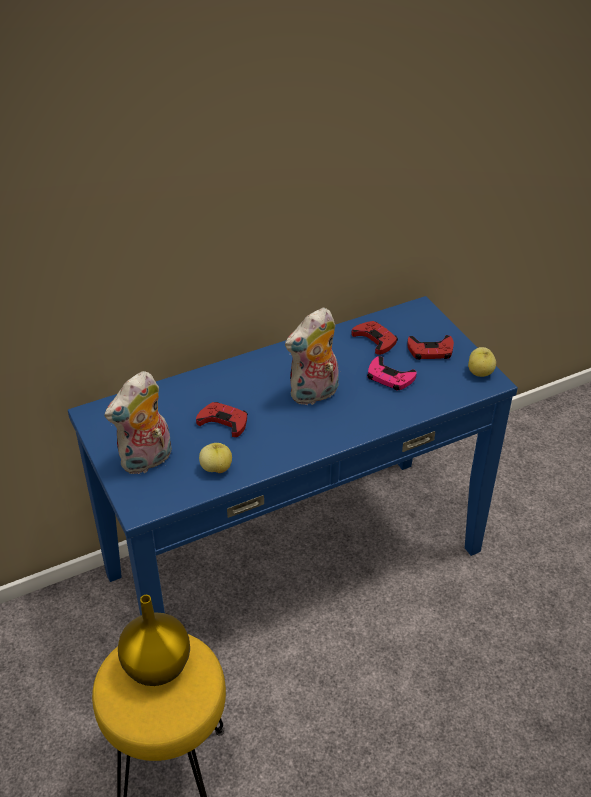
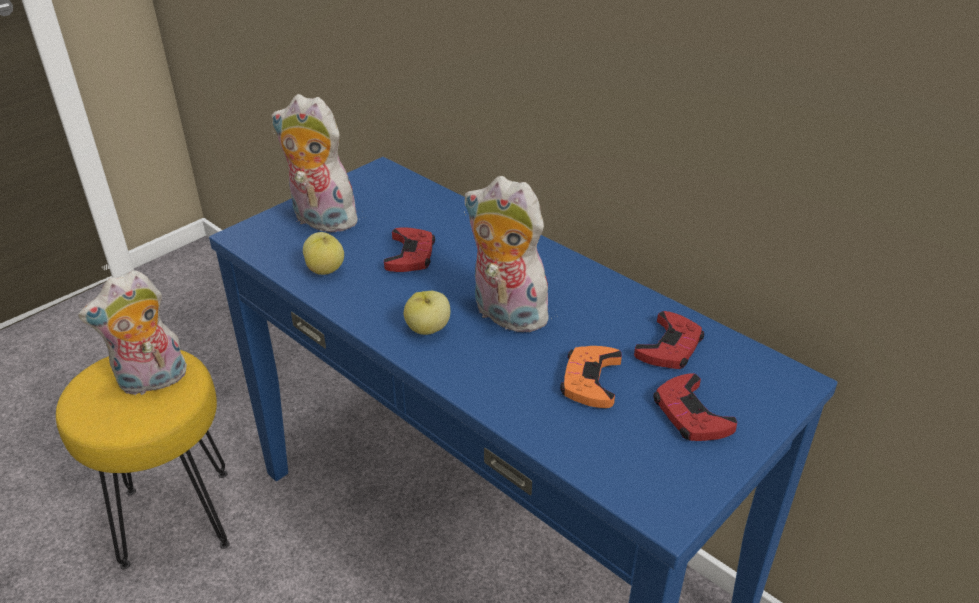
camera: 70 degrees right, 5 degrees down
yellow vase [118,595,190,686] -> plush toy [78,270,187,395]
pink game controller [367,356,417,390] -> orange game controller [560,346,622,408]
apple [468,347,496,377] -> apple moved to [404,291,450,335]

